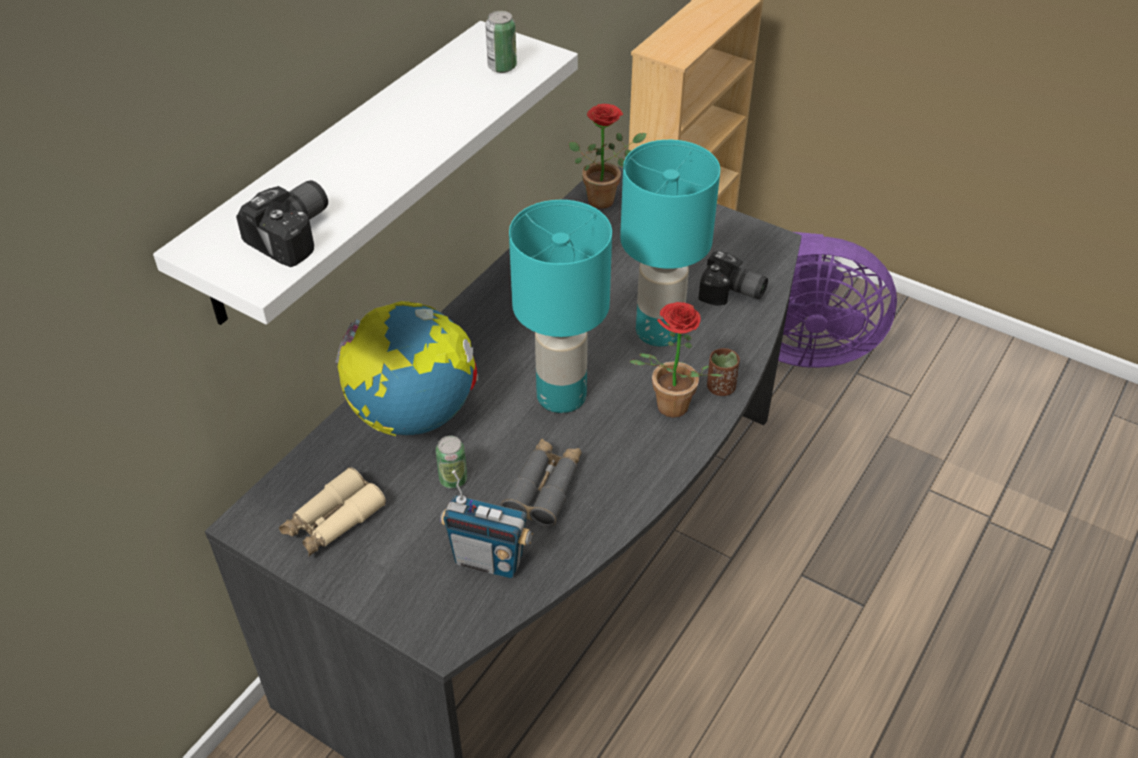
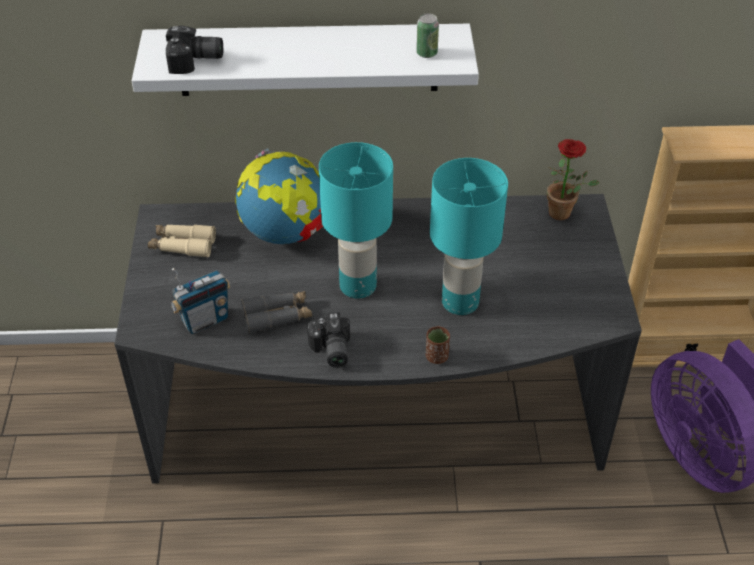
camera: 55 degrees right, 0 degrees up
can [436,436,467,489] -> none
radio [440,470,533,578] -> radio turned 105 degrees counterclockwise [171,268,231,334]
potted plant [630,302,724,418] -> none
camera [698,251,768,306] -> camera moved to [307,312,350,368]

